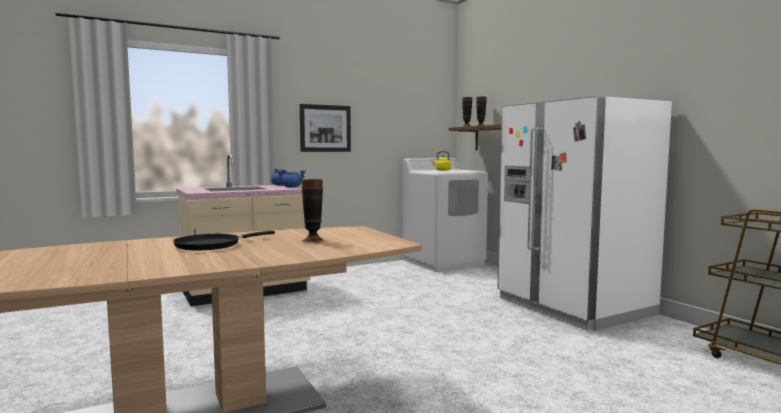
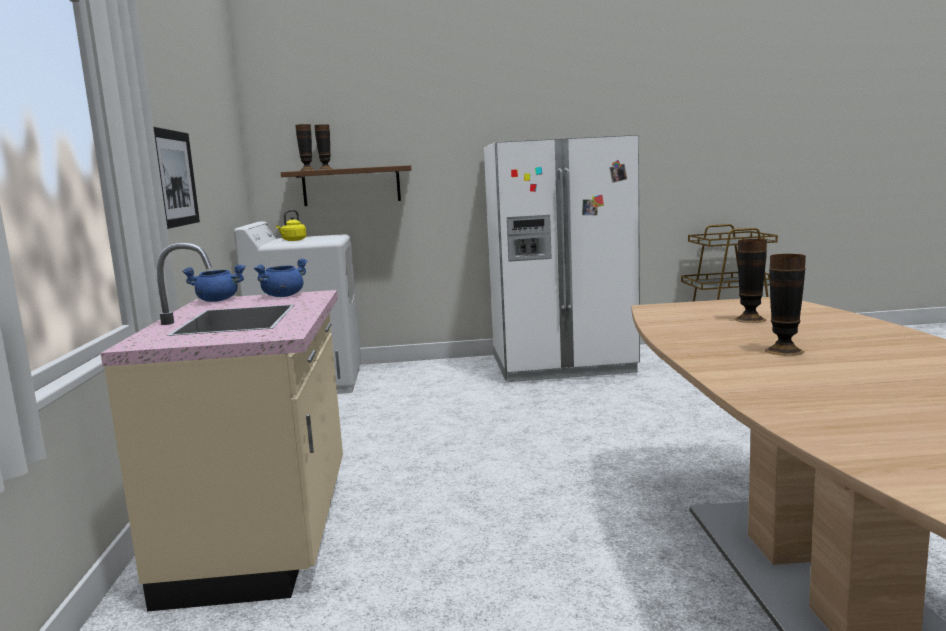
camera: 65 degrees left, 5 degrees up
black frying pan [173,231,275,250] -> vase [765,254,806,356]

